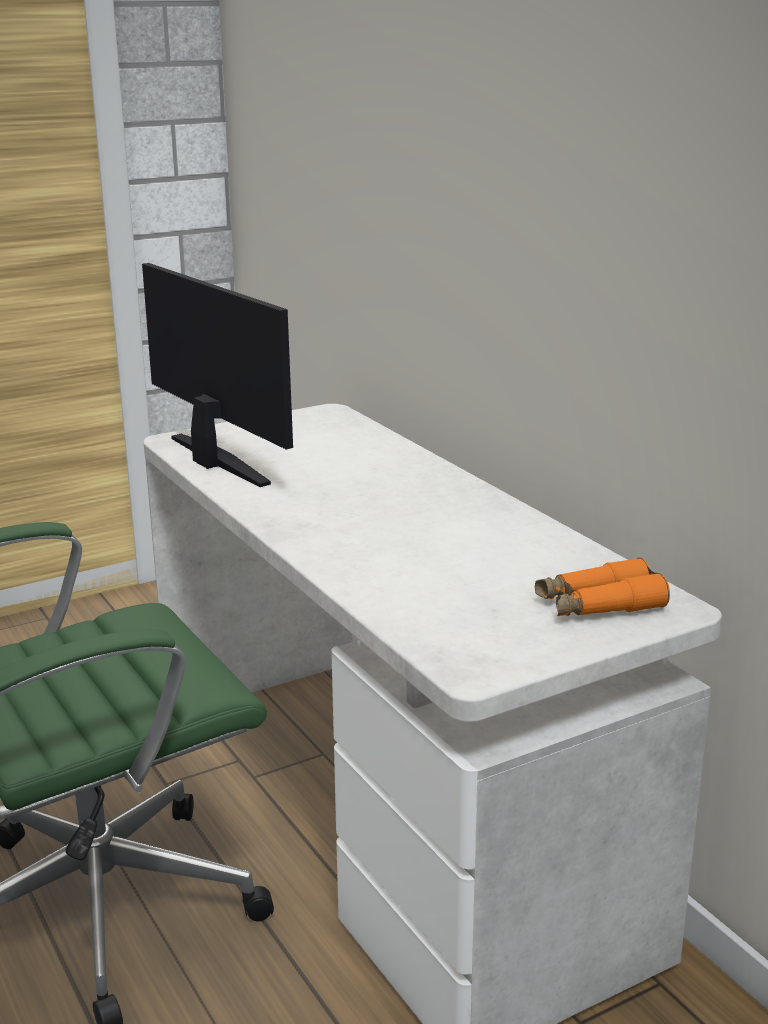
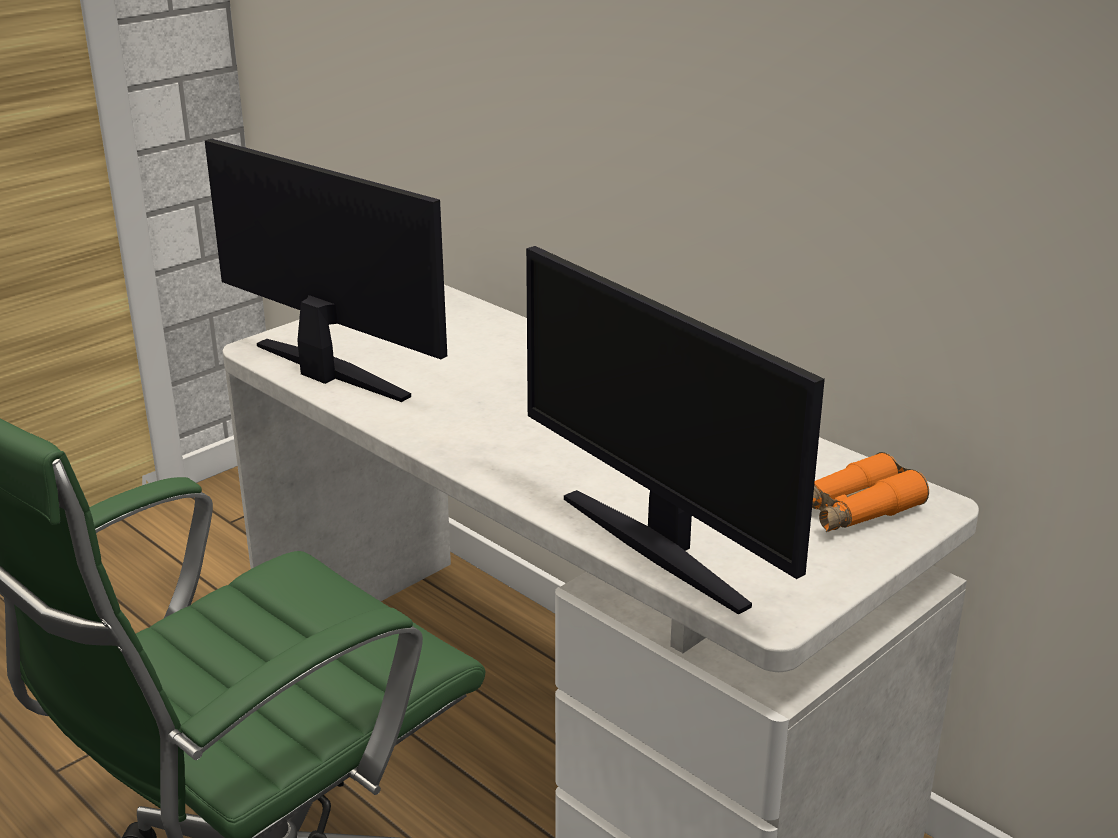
camera: 15 degrees left, 5 degrees up
none -> monitor [526,246,825,615]

